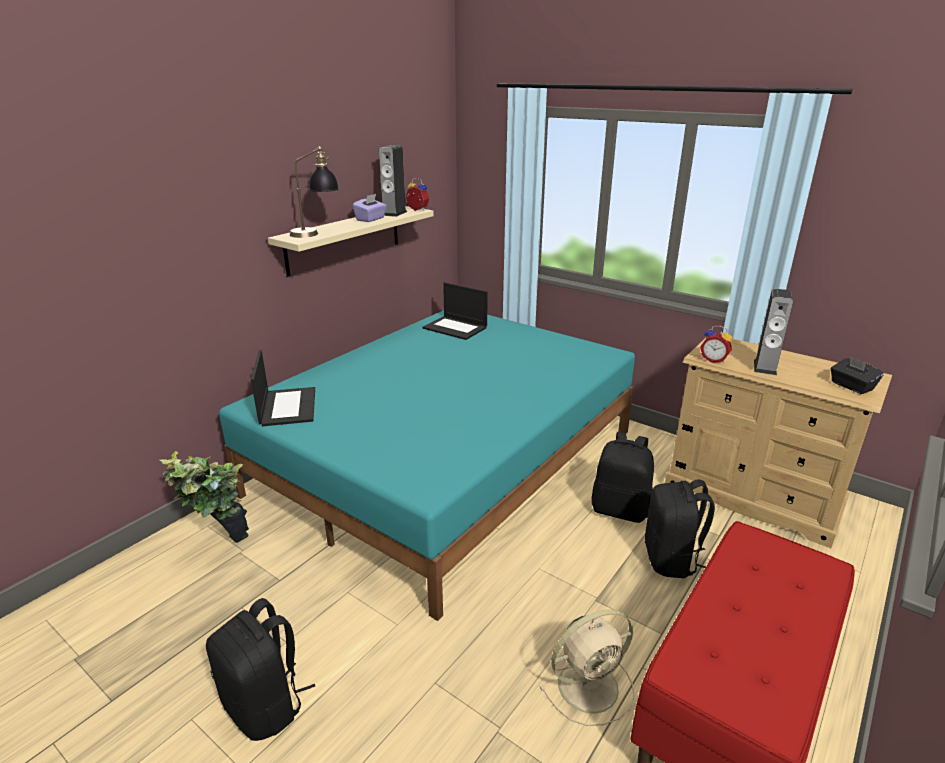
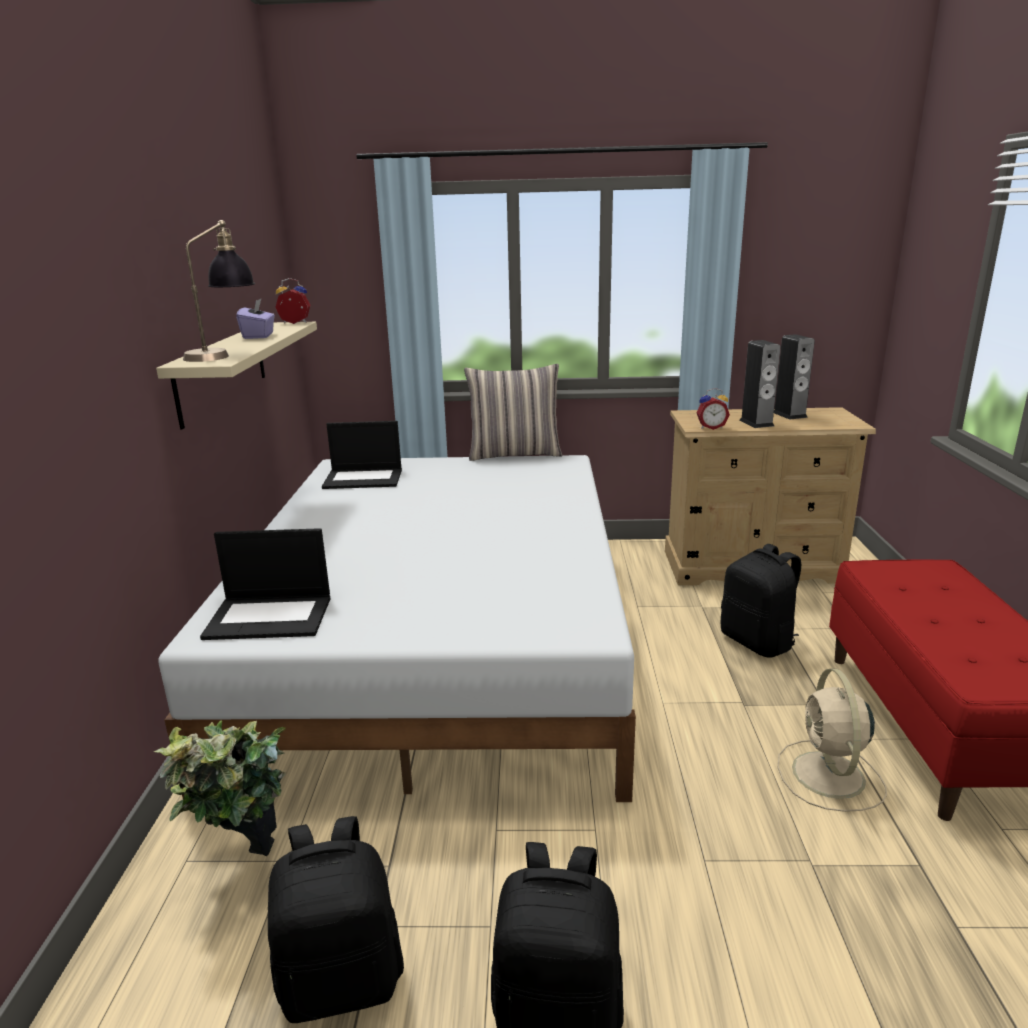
camera: 35 degrees left, 5 degrees down
turquoise bed [219,310,635,621] -> white bed [158,455,636,802]
laptop [251,350,315,426] -> laptop turned 135 degrees clockwise [200,528,331,640]
speaker [379,145,407,217] -> speaker moved to [774,334,815,420]
beige fan [540,610,635,726] -> beige fan turned 150 degrees clockwise [778,669,887,812]
black backpack [592,432,654,523] -> black backpack moved to [268,816,404,1023]
black tissue box [831,357,884,394] -> none
none -> pillow [464,364,563,461]

